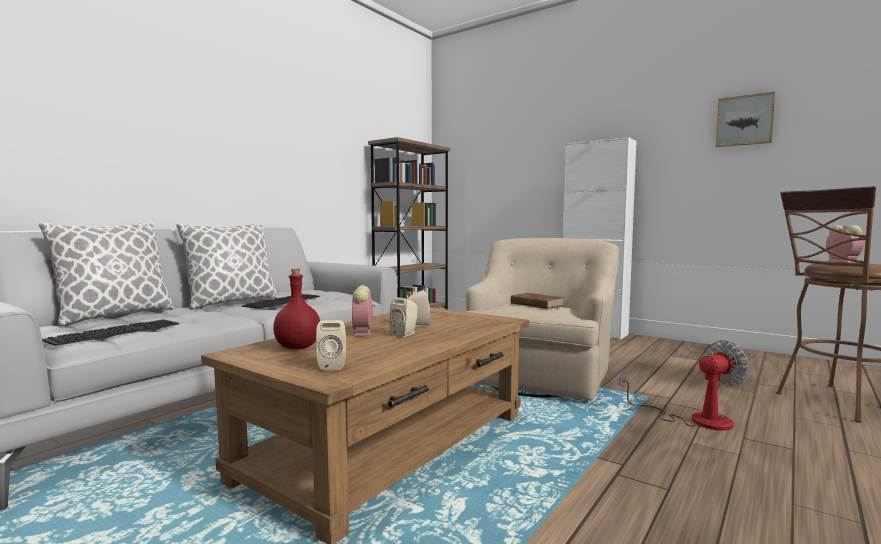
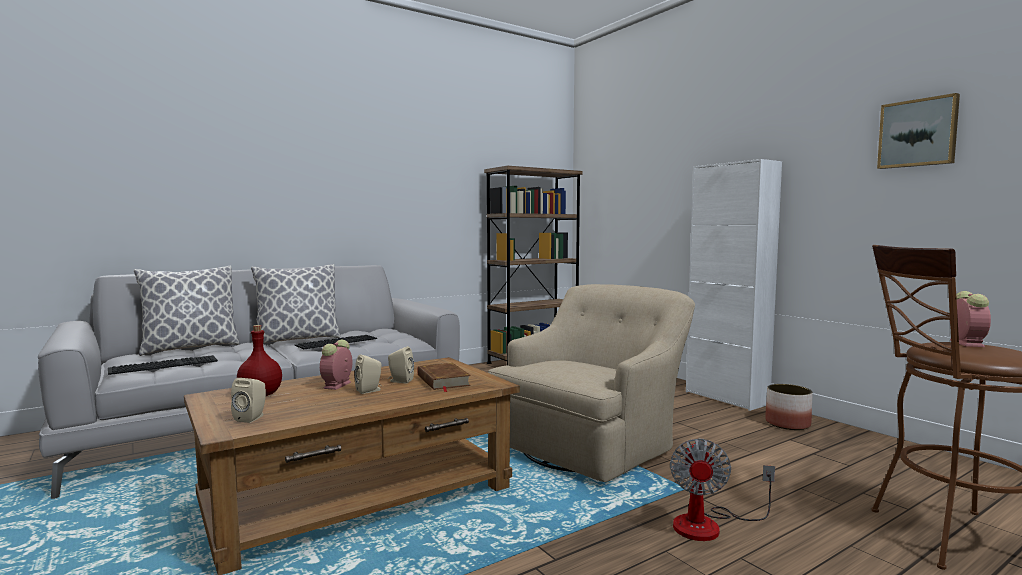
camera: 20 degrees right, 0 degrees up
brown book [511,293,565,309] -> brown book moved to [418,363,471,392]
fan [620,340,749,431] -> fan turned 105 degrees clockwise [670,438,775,541]
none -> planter [765,384,813,430]

